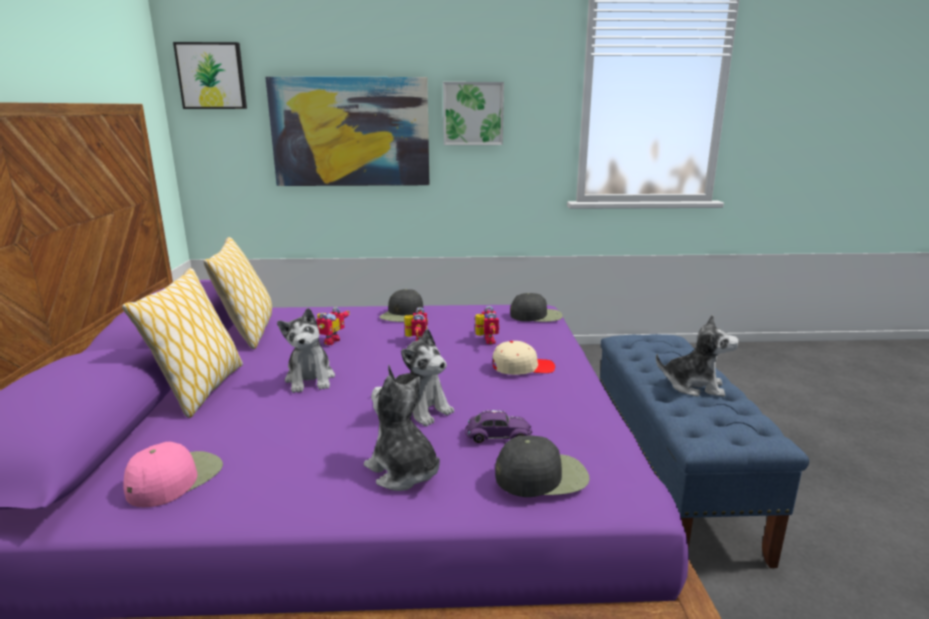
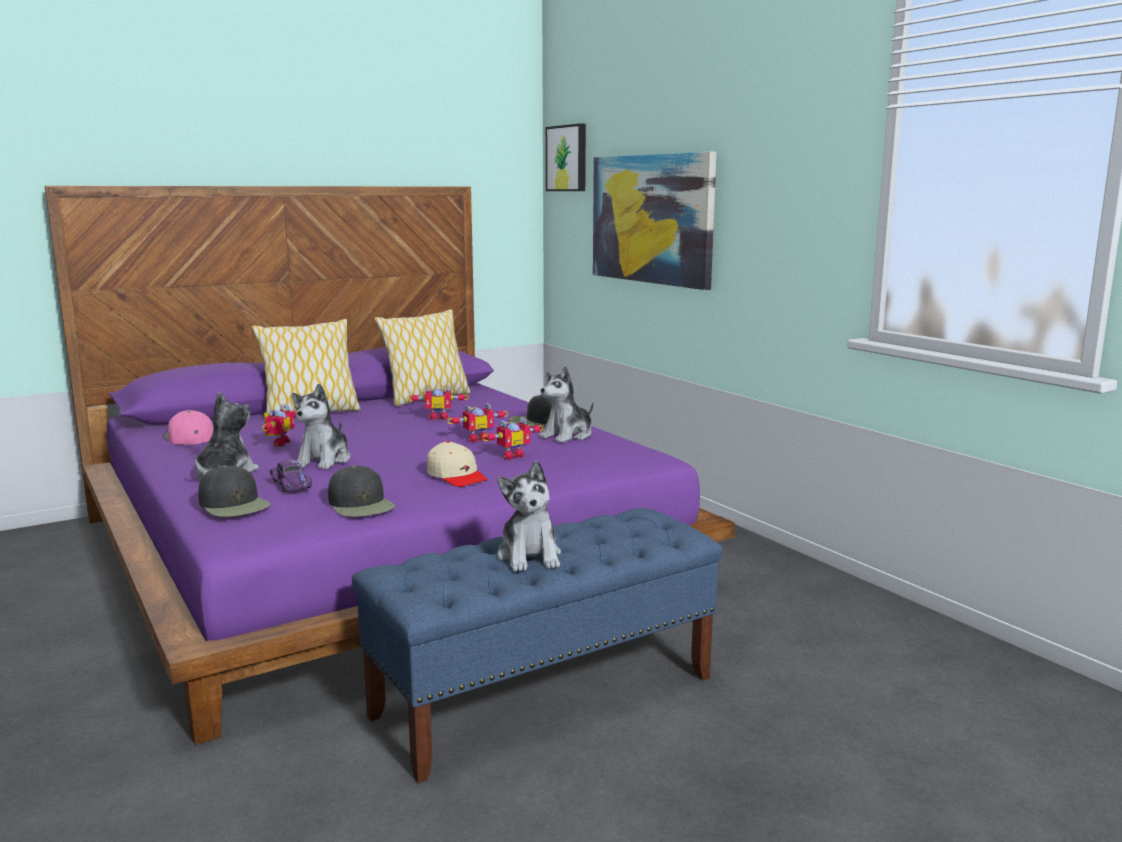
camera: 60 degrees right, 5 degrees down
pink cap [123,442,223,507] -> pink cap turned 120 degrees counterclockwise [164,410,213,445]
plush toy [277,308,335,393] -> plush toy moved to [539,366,594,443]
picture [443,82,504,145] -> none
black cap [510,293,563,322] -> black cap moved to [328,466,395,517]
none -> toy robot [263,404,297,446]

